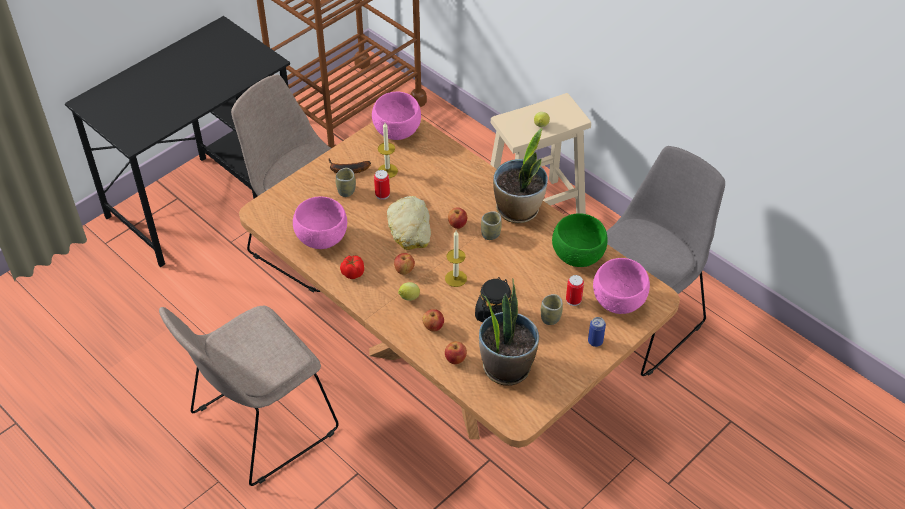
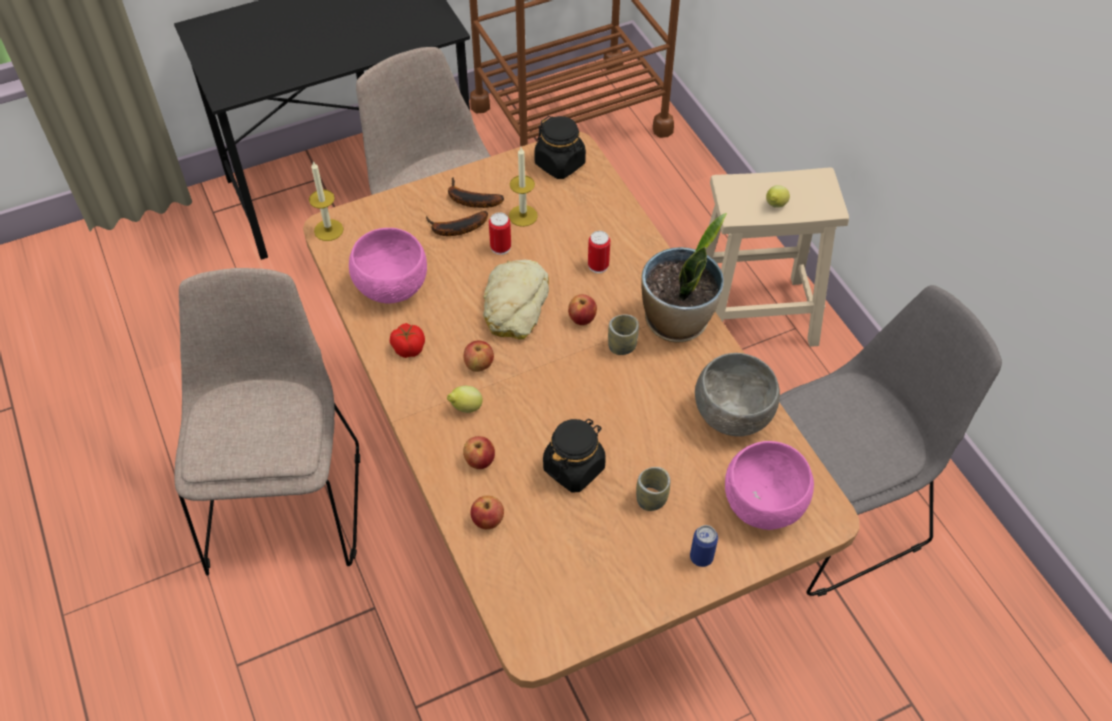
camera: 20 degrees right, 5 degrees up
beige chair [159,306,339,486] -> beige chair turned 105 degrees clockwise [174,268,360,576]
cup [336,168,356,197] -> banana [426,211,488,236]
pink bowl [372,92,421,140] -> black jar [534,116,586,179]
candle [445,231,467,287] -> candle moved to [309,161,343,241]
potted plant [479,279,539,386] -> none
green bowl [552,213,608,267] -> grey bowl [695,353,780,437]
can [566,275,584,306] -> can moved to [588,231,610,273]

